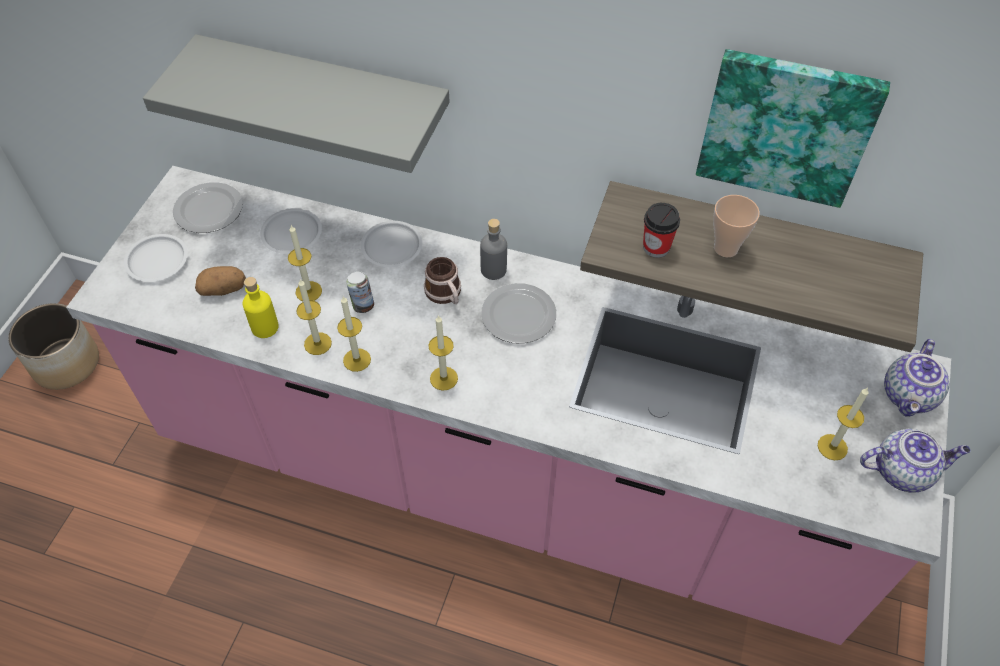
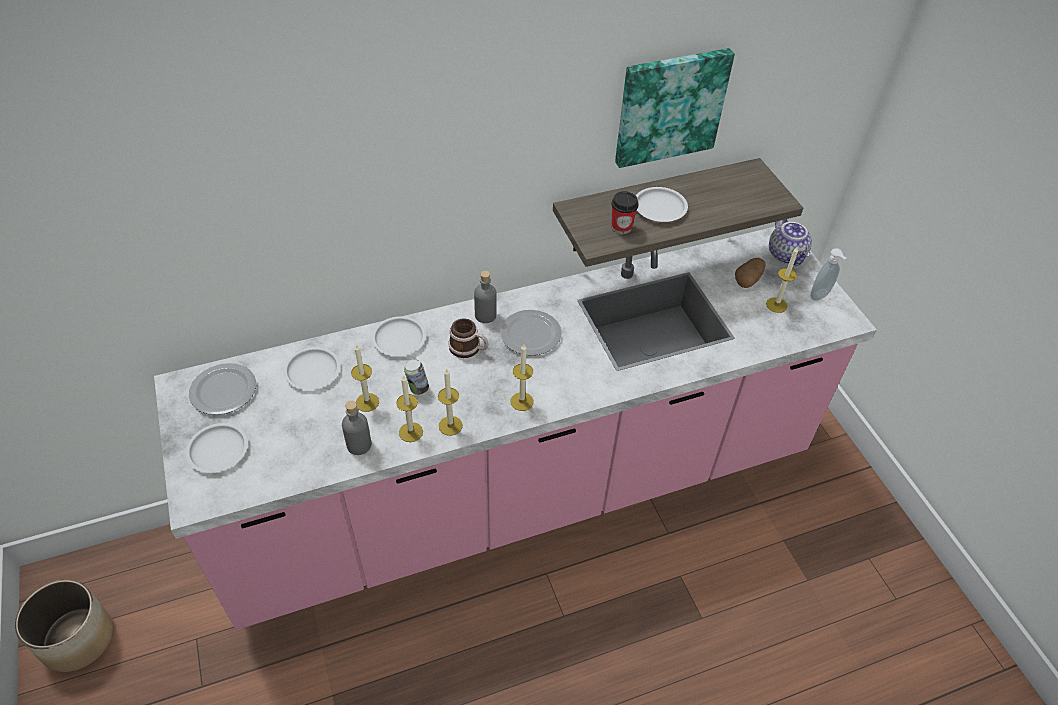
camera: 40 degrees left, 5 degrees down
grey shelf [143,34,450,173] -> none
potato [195,266,246,296] -> potato moved to [735,258,766,288]
yellow bottle [243,277,279,338] -> grey bottle [342,401,371,455]
cup [714,195,760,257] -> white plate [636,187,688,222]
teapot [860,428,971,493] -> soap dispenser [810,248,846,301]

